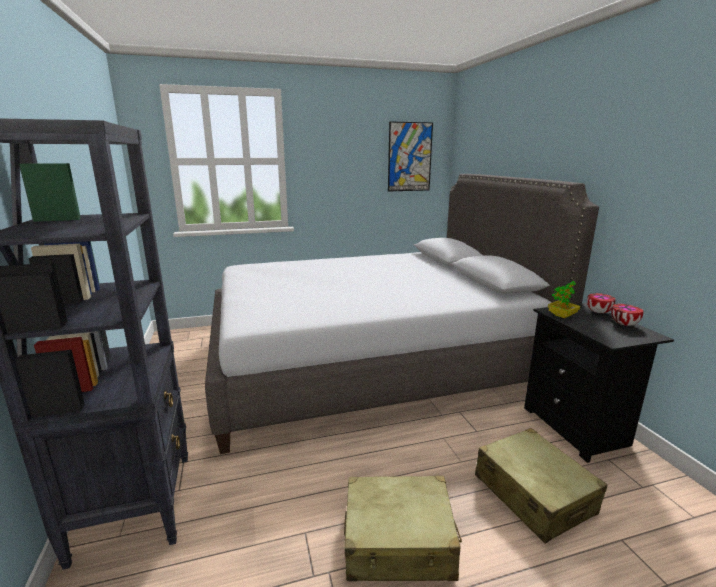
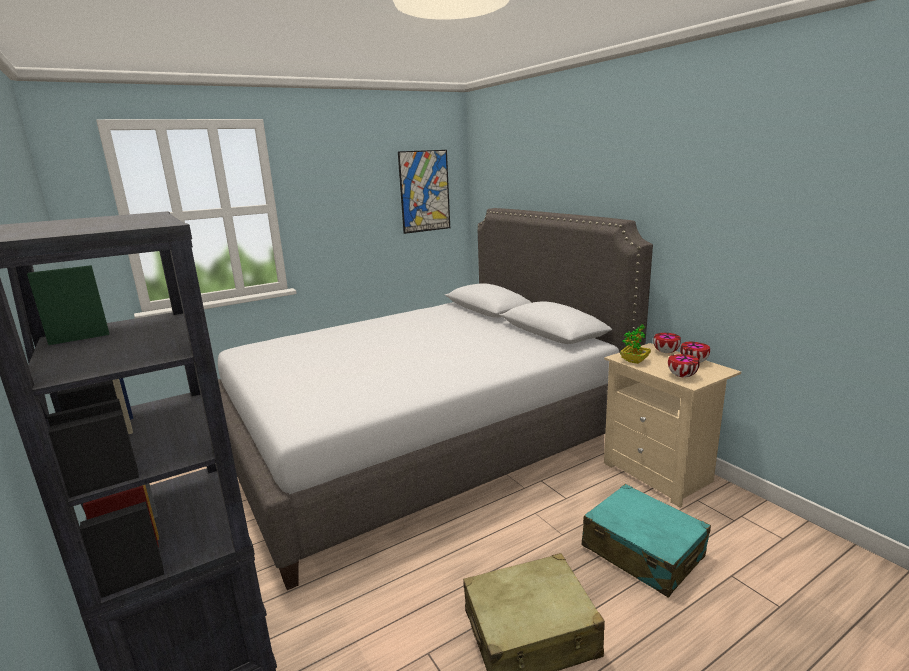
camera: 15 degrees left, 0 degrees up
beige suitcase [475,428,607,543] -> turquoise suitcase [582,484,711,598]
black nightstand [524,303,674,463] -> beige nightstand [604,343,741,508]
none -> bowl [668,354,700,377]

